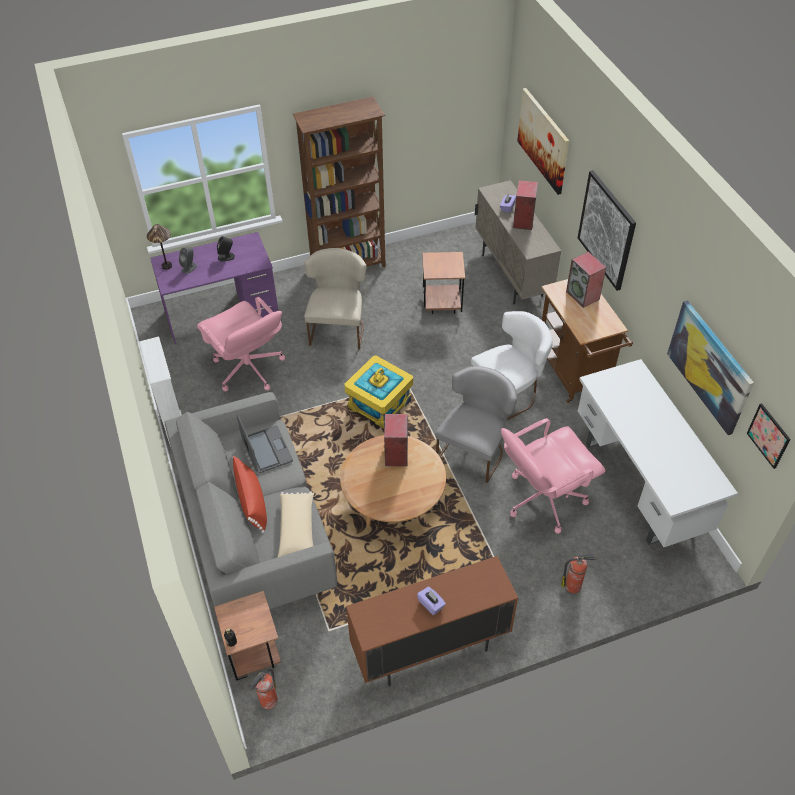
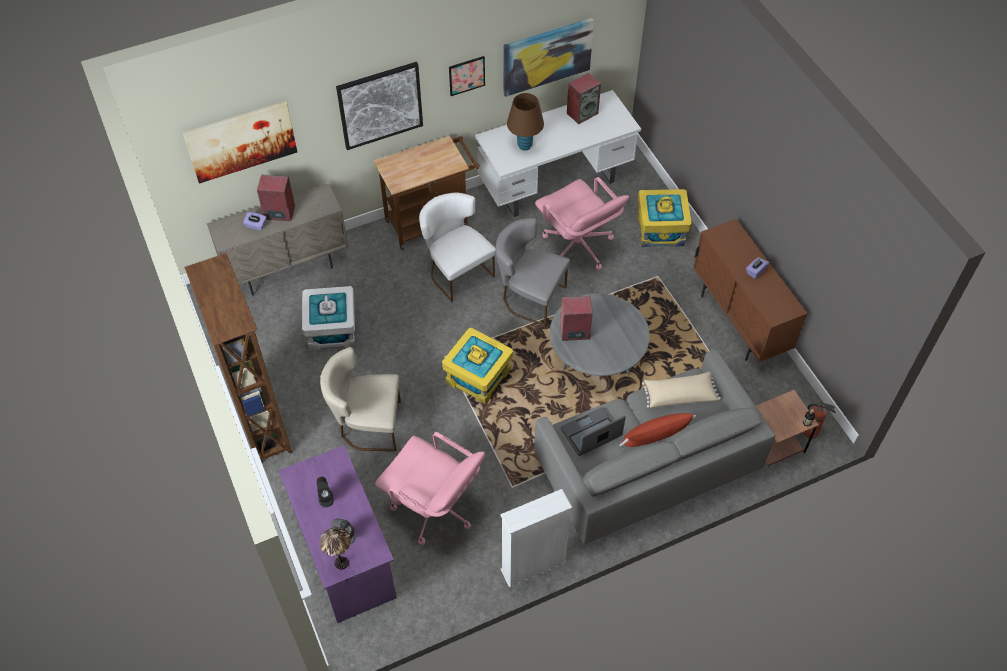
camera: 95 degrees left, 5 degrees up
pink office chair [197,297,285,391] -> pink office chair turned 75 degrees clockwise [375,432,485,545]
brown coffee table [340,435,446,528] -> grey coffee table [550,293,650,376]
brown side table [422,252,465,314] -> white storage box [302,286,356,350]
fire extinguisher [561,554,596,593] -> yellow storage box [638,189,692,247]
speaker [566,252,606,308] -> speaker moved to [567,73,601,124]
picture [747,403,790,469] -> picture moved to [449,56,485,96]
none -> brown table lamp [507,93,544,151]

